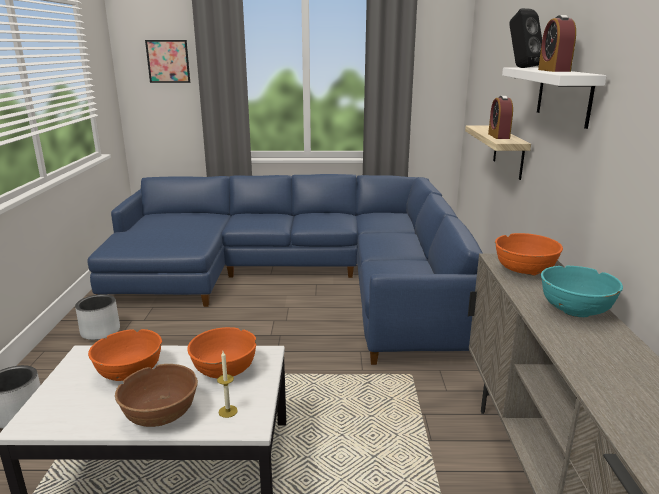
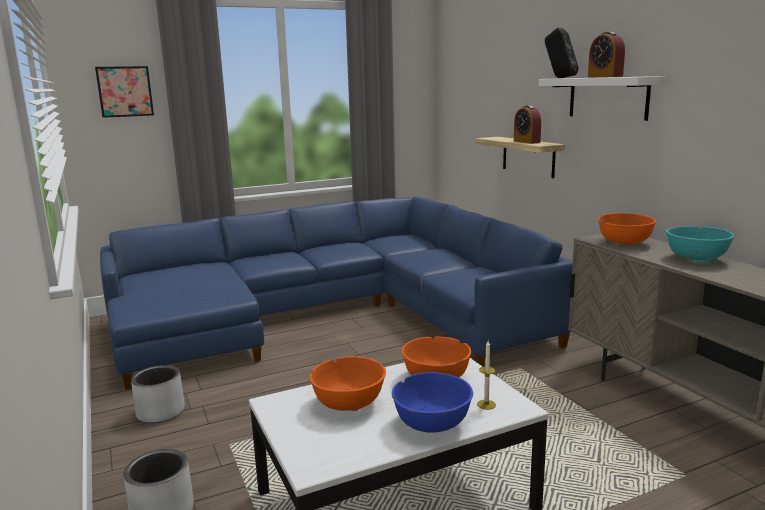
camera: 25 degrees left, 5 degrees down
brown bowl [115,364,198,427] -> blue bowl [392,372,473,433]

